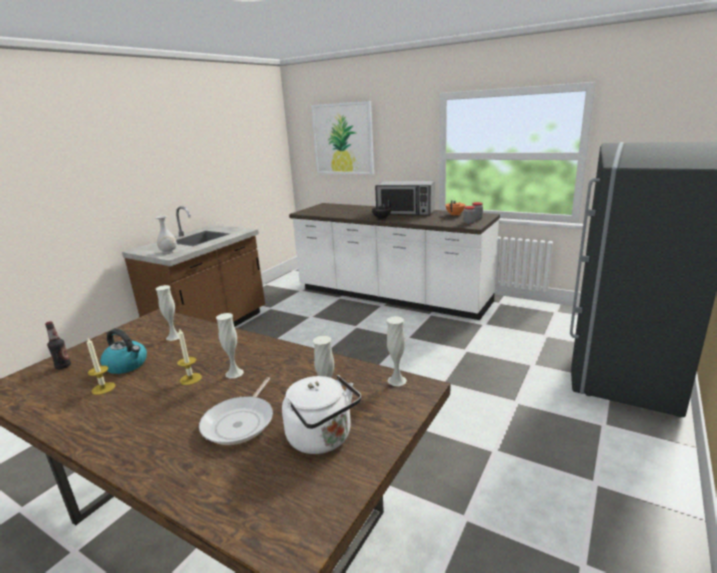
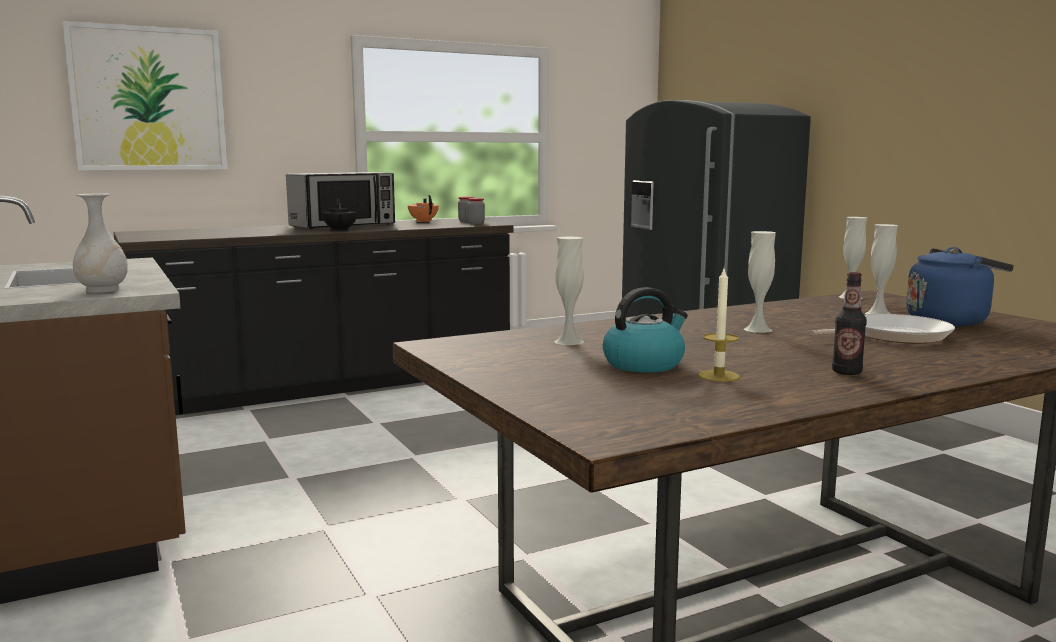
camera: 60 degrees left, 10 degrees down
bottle [45,321,71,369] -> bottle moved to [832,272,867,375]
candle [177,328,202,385] -> none
frying pan [199,377,273,445] -> frying pan turned 60 degrees counterclockwise [811,314,955,343]
white kettle [282,375,361,454] -> blue kettle [906,247,1014,326]
white counter [289,203,500,320] -> black counter [113,218,513,415]

